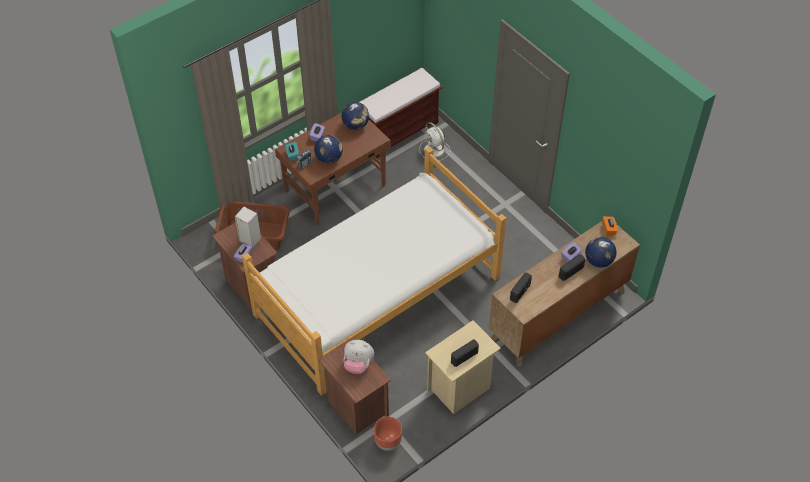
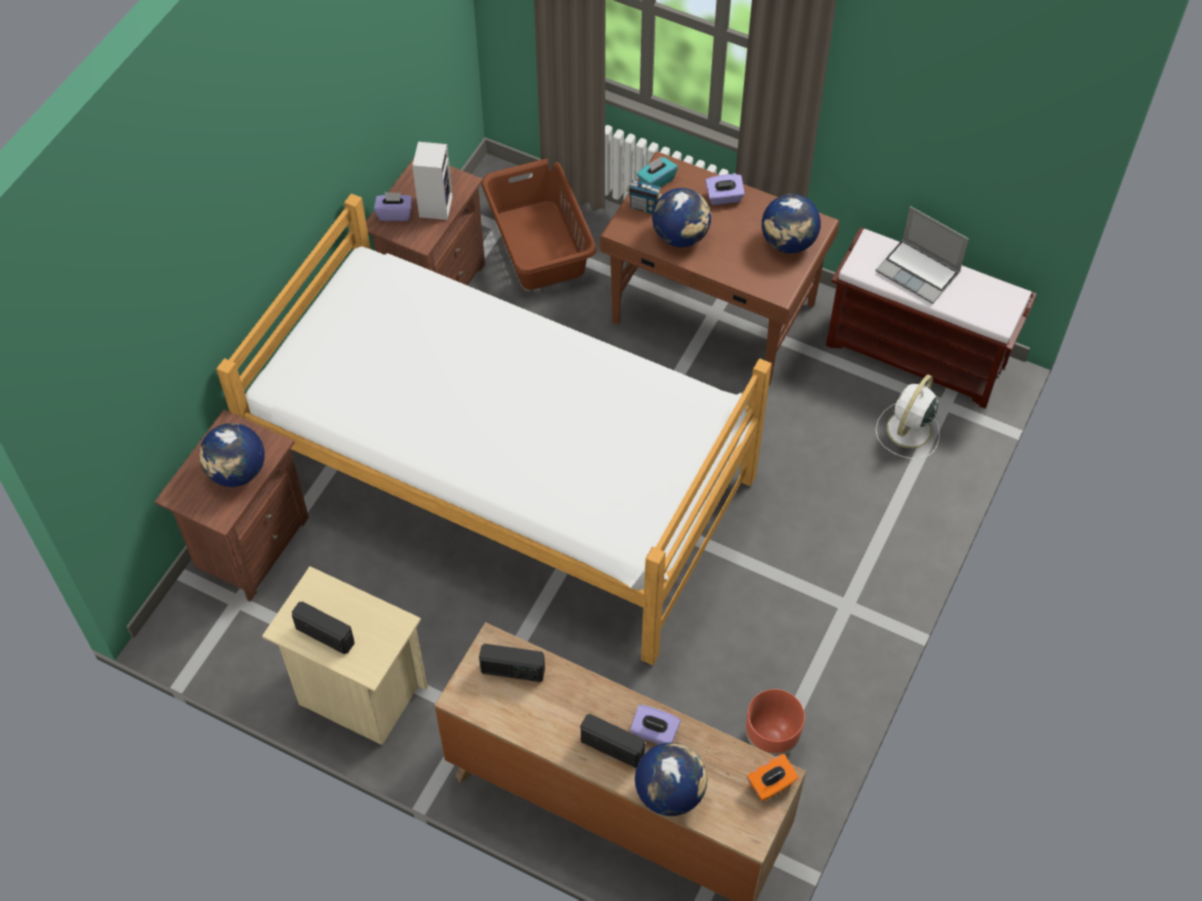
camera: 65 degrees right, 5 degrees up
plush toy [343,340,374,374] -> globe [199,423,265,487]
brown planter [374,417,402,451] -> brown planter moved to [746,689,805,756]
none -> laptop [876,206,969,304]

